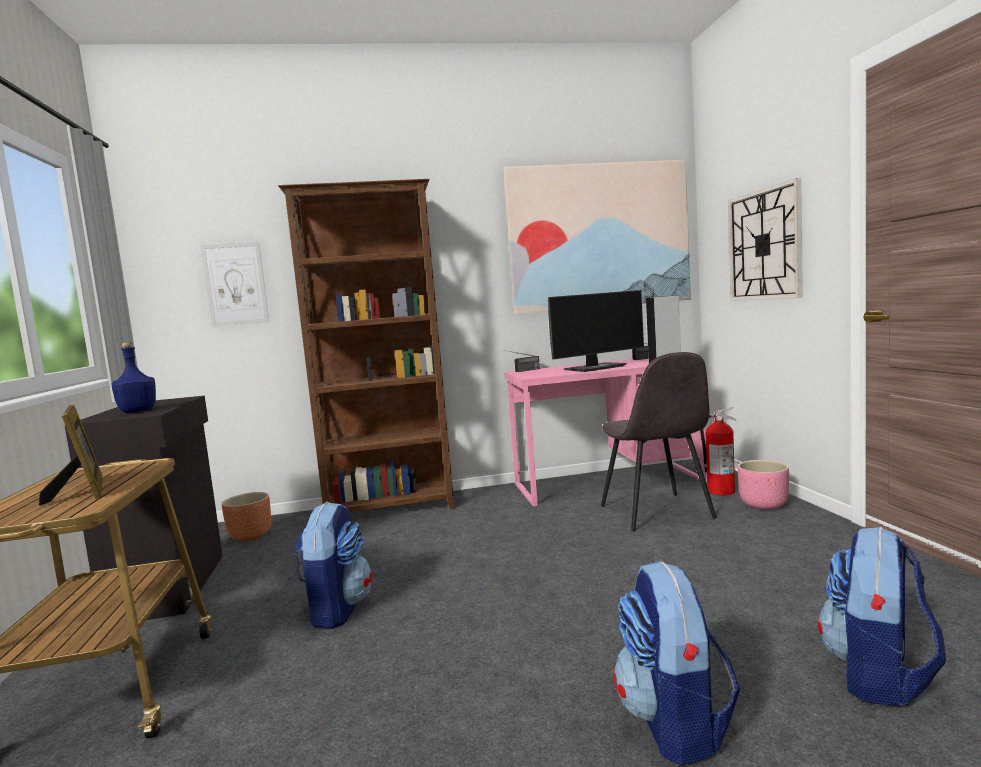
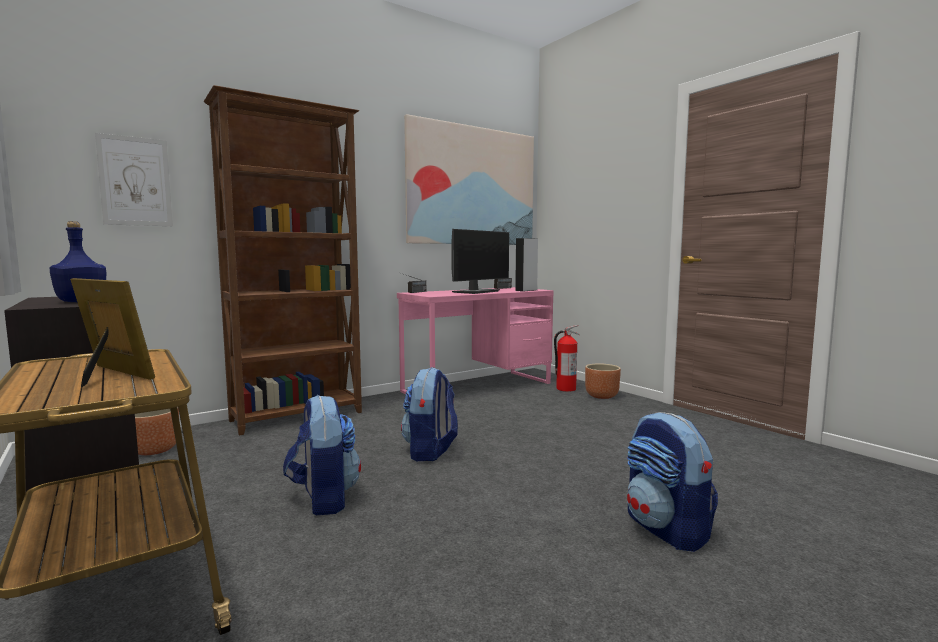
camera: 25 degrees left, 0 degrees up
grey chair [601,352,717,531] -> none
wall clock [728,178,803,301] -> none
pink planter [738,460,789,510] -> brown planter [585,363,621,399]
backpack [818,527,946,706] -> backpack moved to [401,367,458,461]

